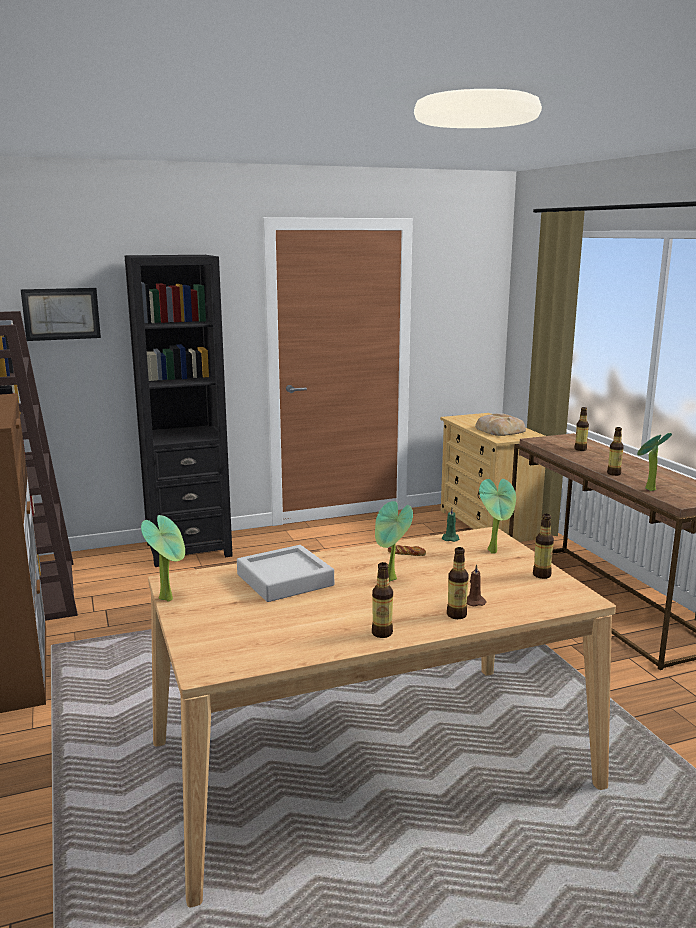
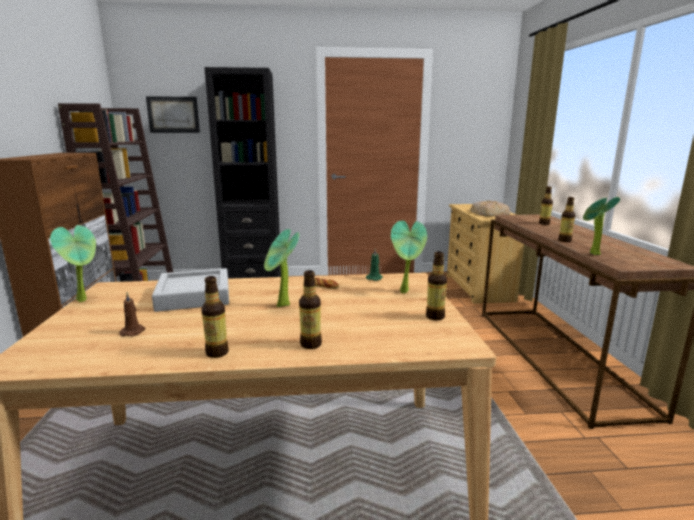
camera: 15 degrees right, 0 degrees up
brown candle [467,564,487,606] -> brown candle moved to [119,292,145,336]

